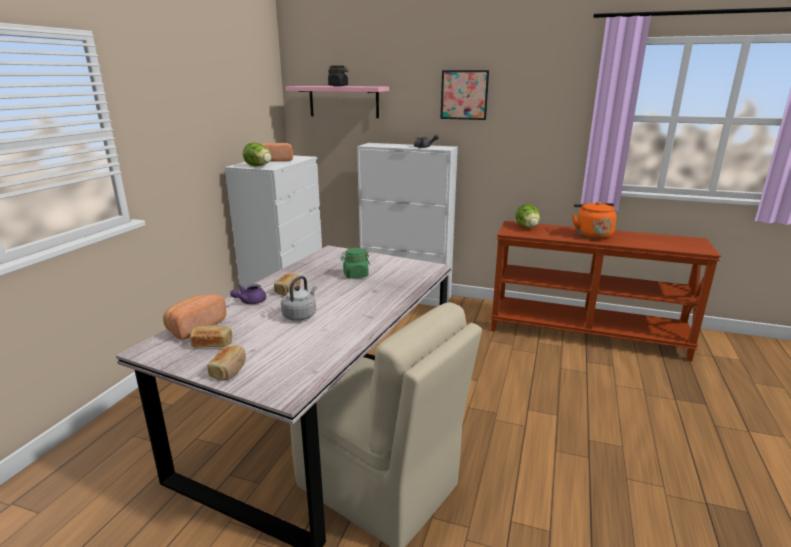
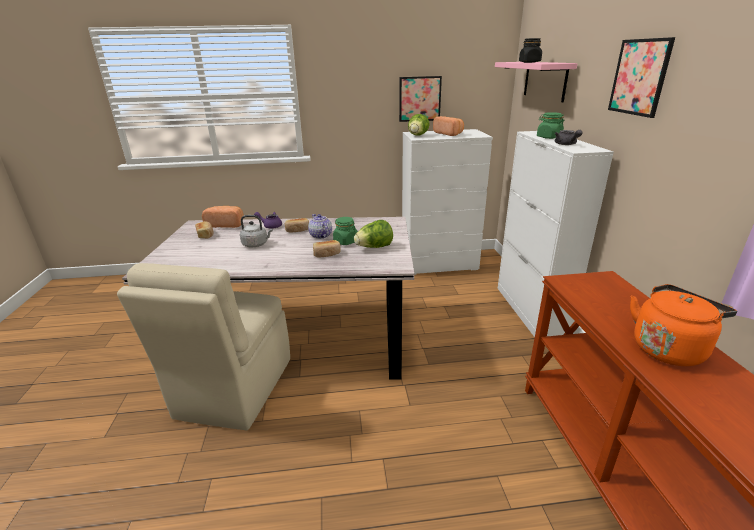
camera: 65 degrees right, 5 degrees up
bread [207,345,246,381] -> bread moved to [313,240,340,257]
lettuce [516,204,540,228] -> lettuce moved to [354,220,393,248]
none -> teapot [308,214,332,239]
none -> picture [399,76,442,122]
none -> green jar [537,112,564,139]

